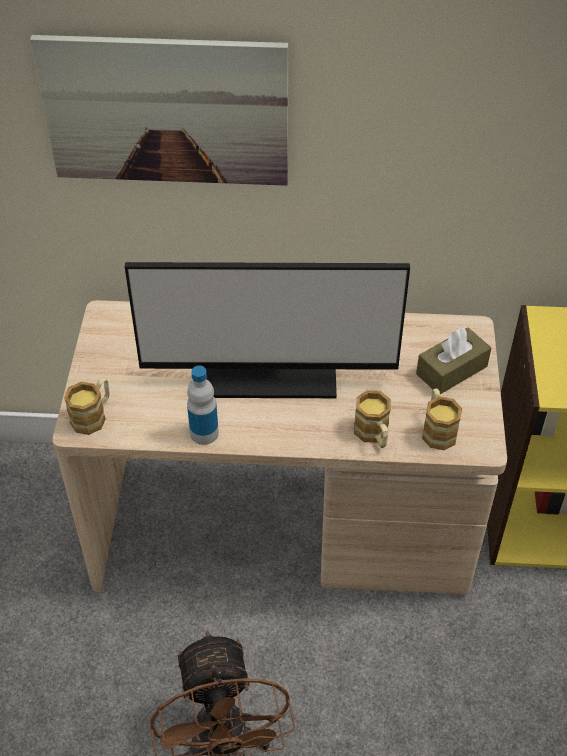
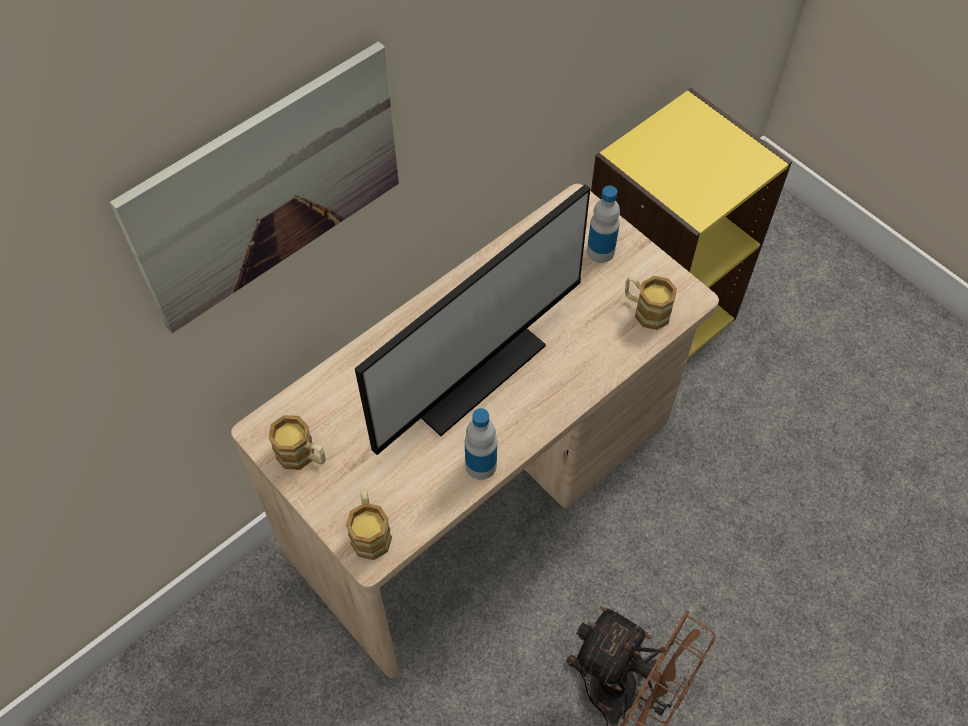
camera: 45 degrees left, 10 degrees up
mug [354,390,391,448] -> mug moved to [268,415,326,470]
brown tissue box [416,326,491,394] -> bottle [587,186,620,263]

